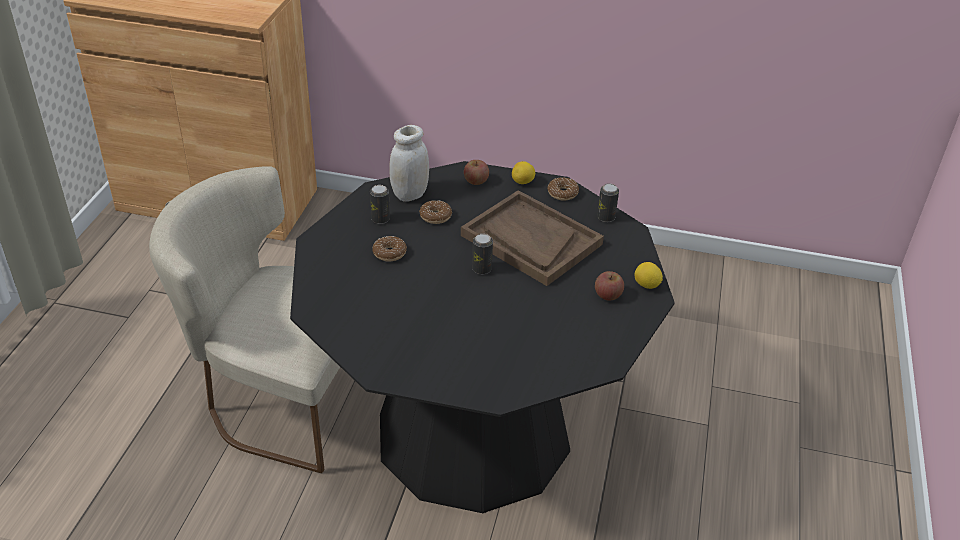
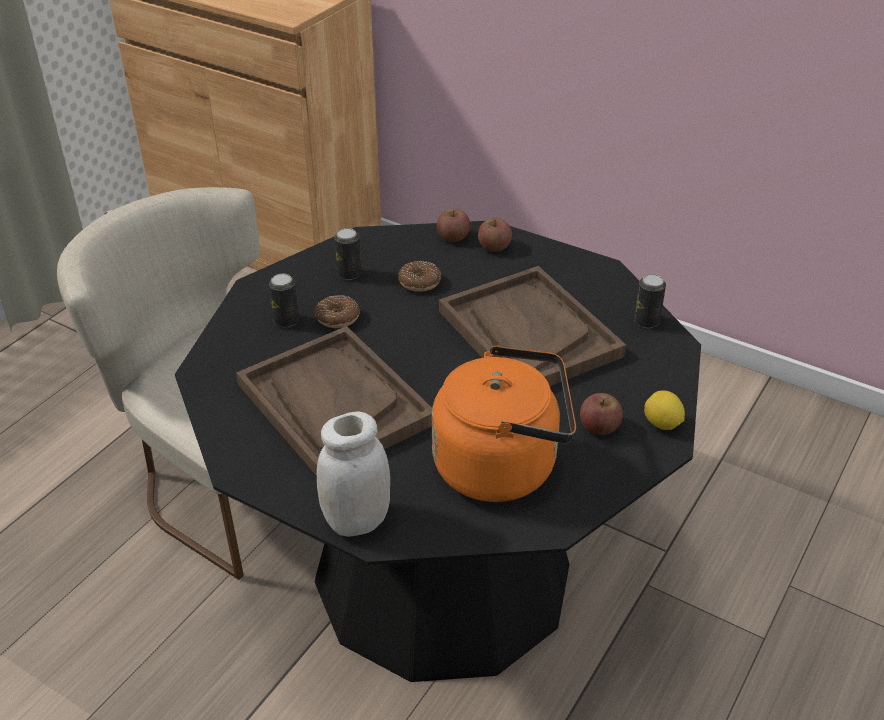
camera: 20 degrees right, 0 degrees up
white jar [390,125,429,202] -> white jar moved to [317,411,390,537]
can [472,234,493,274] -> can moved to [269,273,299,327]
lemon [512,161,535,184] -> none
donut [547,178,579,200] -> none
none -> brown tray [236,326,432,476]
none -> orange kettle [432,345,576,502]
none -> apple [437,209,470,242]

